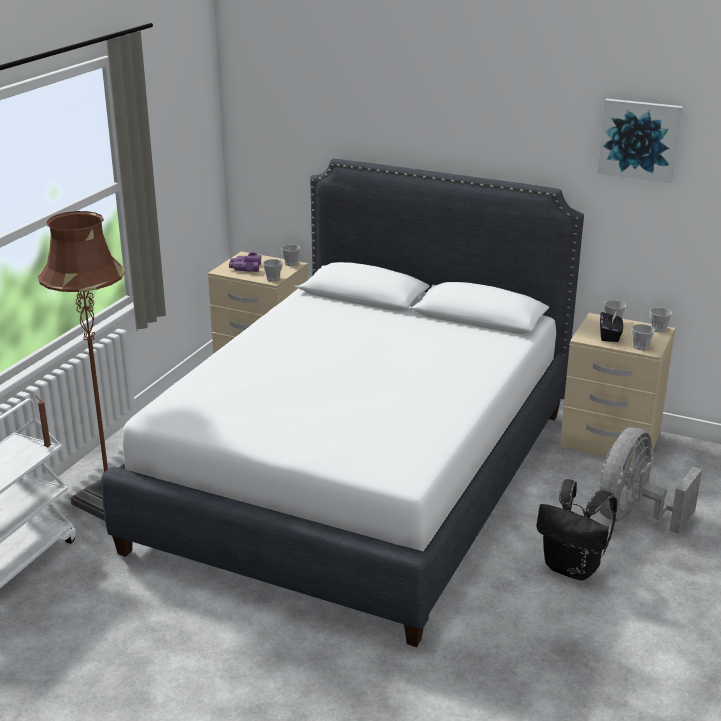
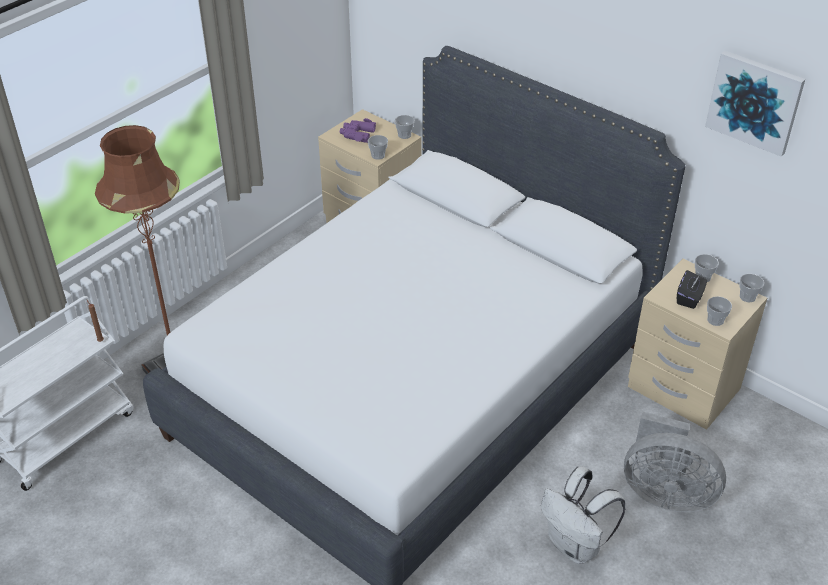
camera: 15 degrees right, 15 degrees up
black backpack [536,479,618,580] -> white backpack [541,466,626,564]
grey fan [599,427,702,534] -> grey fan turned 120 degrees counterclockwise [624,412,726,512]

